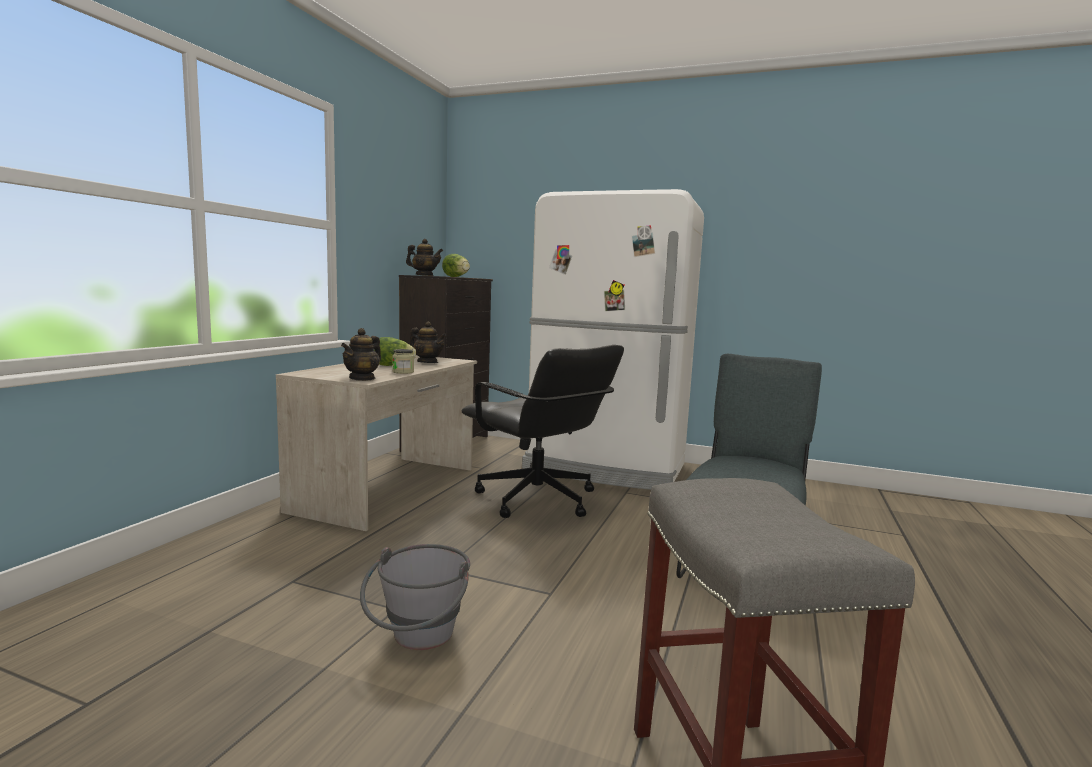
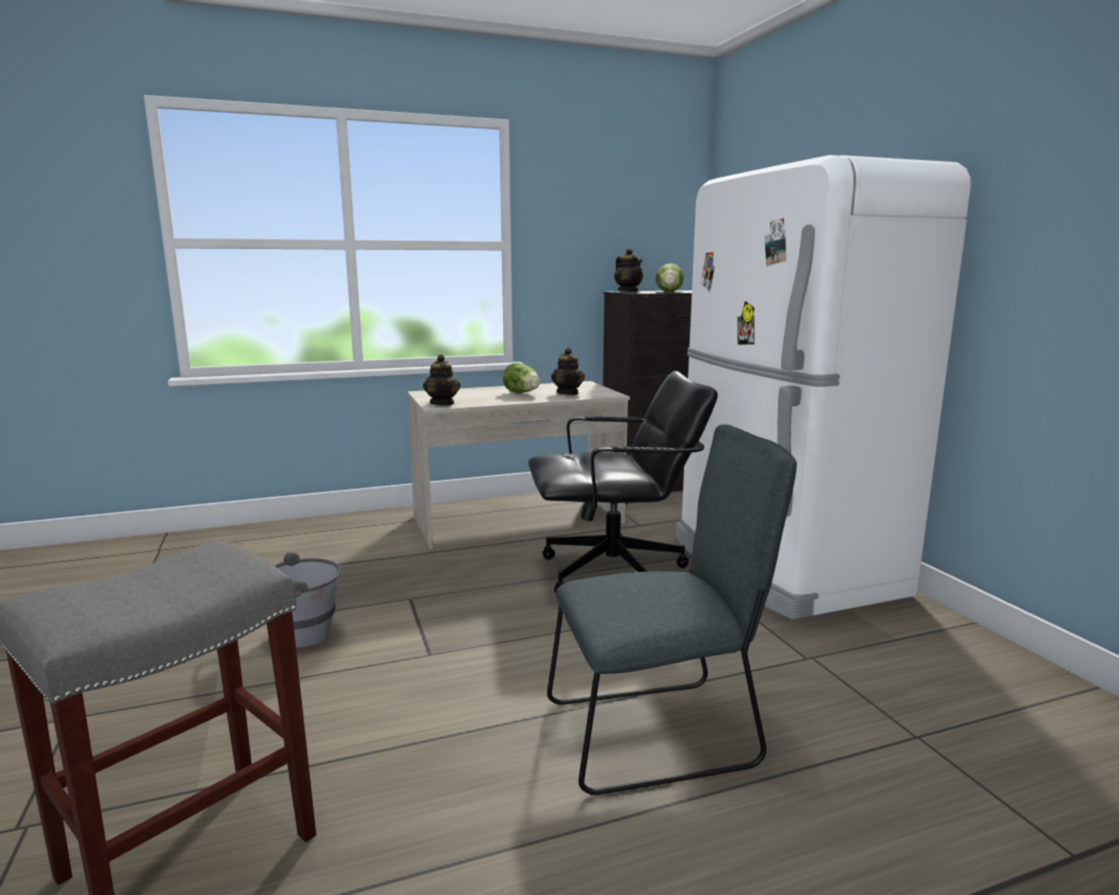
camera: 50 degrees right, 5 degrees up
teapot [341,328,381,381] -> teapot turned 90 degrees counterclockwise [423,354,460,405]
jar [392,349,414,374] -> none
black office chair [462,345,624,518] -> black office chair turned 105 degrees counterclockwise [528,371,718,594]

